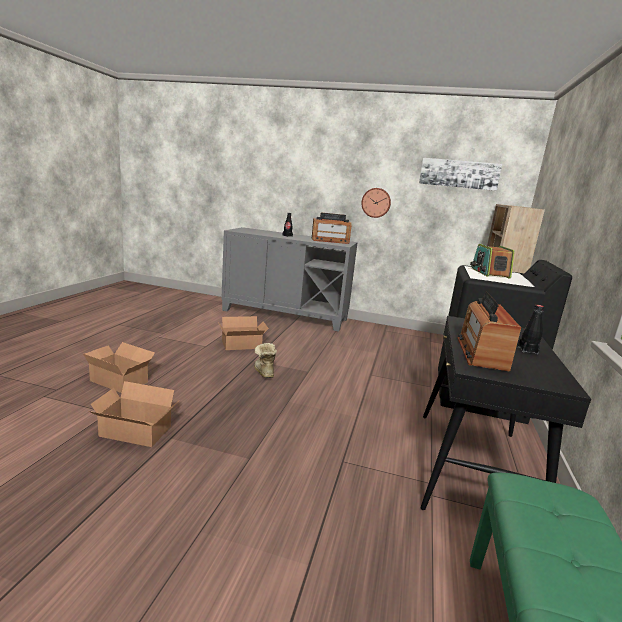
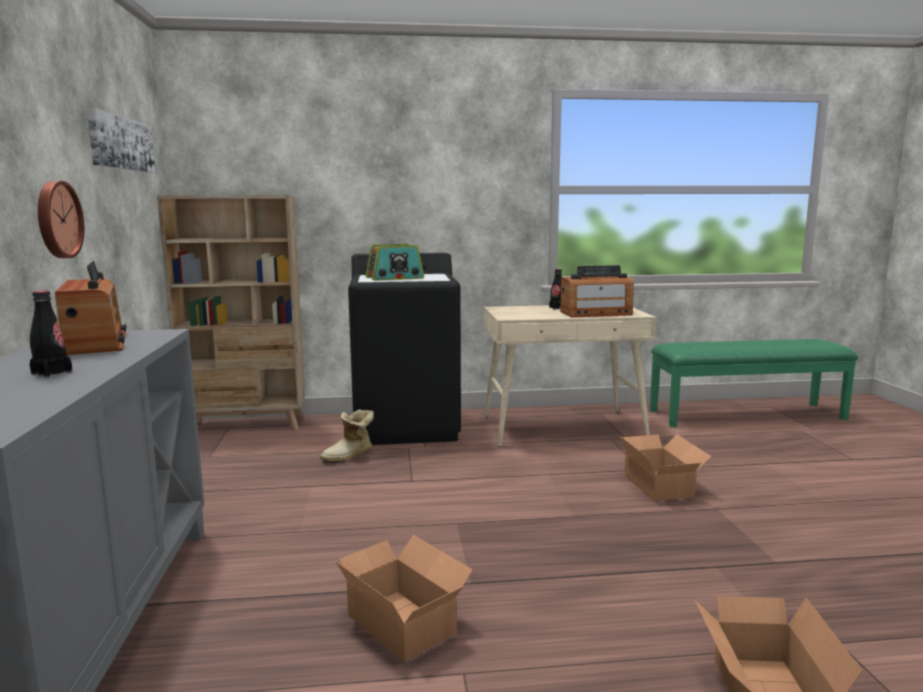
camera: 110 degrees left, 5 degrees down
cardboard box [89,381,177,447] -> cardboard box moved to [619,434,712,501]
boot [254,343,277,378] -> boot moved to [320,409,374,463]
black desk [420,316,591,510] -> beige desk [484,305,656,447]

